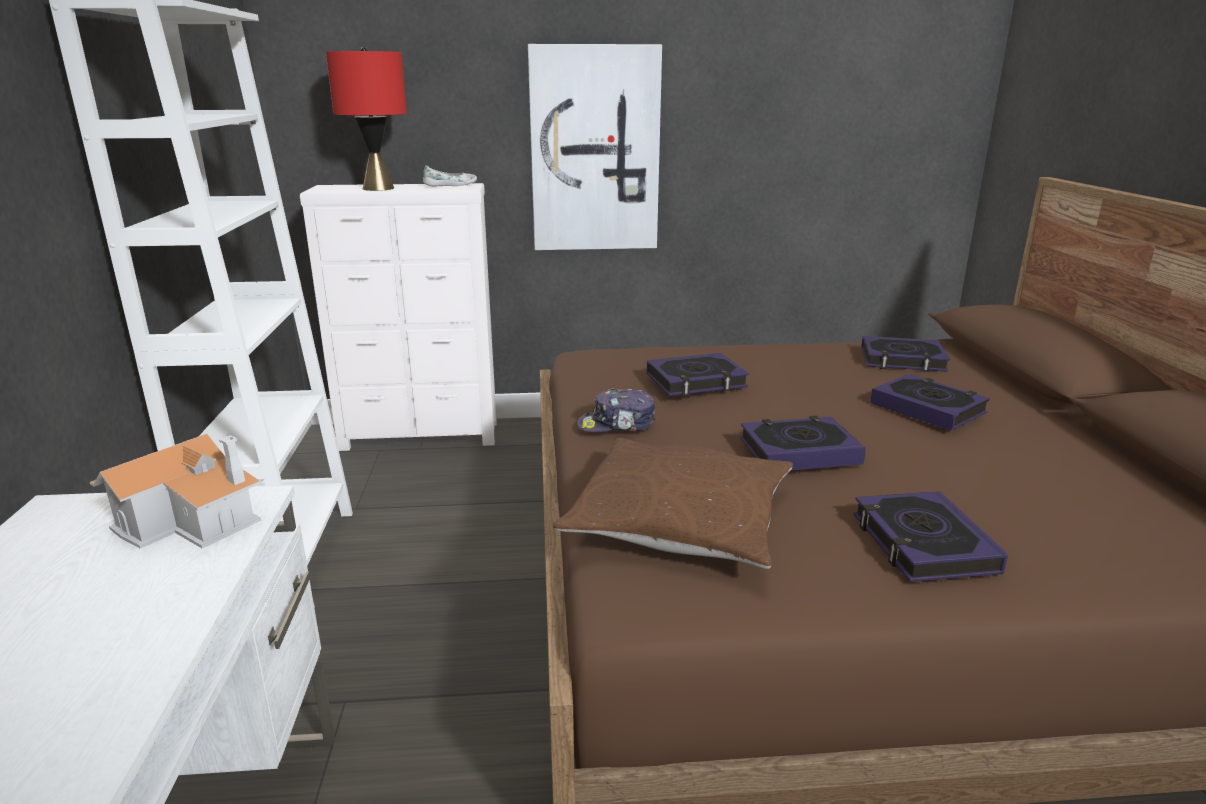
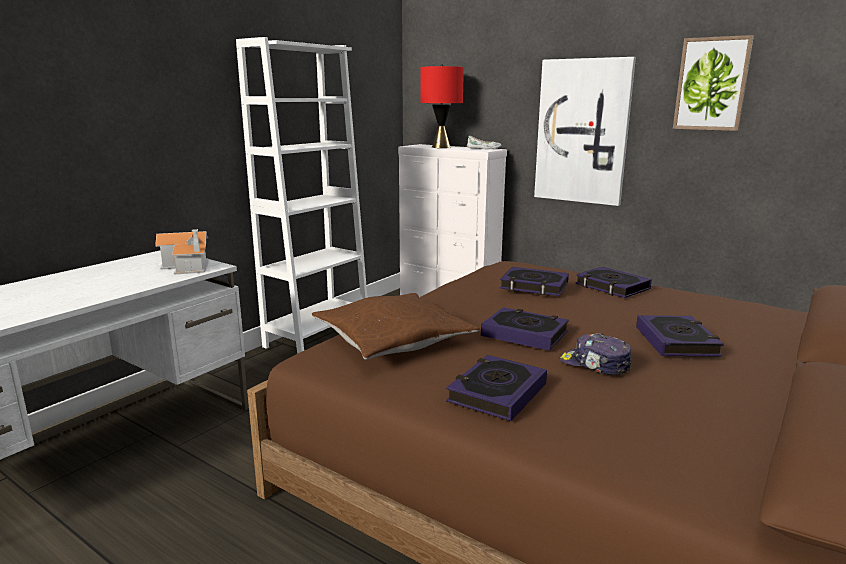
camera: 40 degrees right, 5 degrees down
cap [577,388,656,432] -> cap moved to [560,333,631,375]
book [861,336,950,372] -> book moved to [575,267,652,298]
none -> picture [673,35,754,131]

